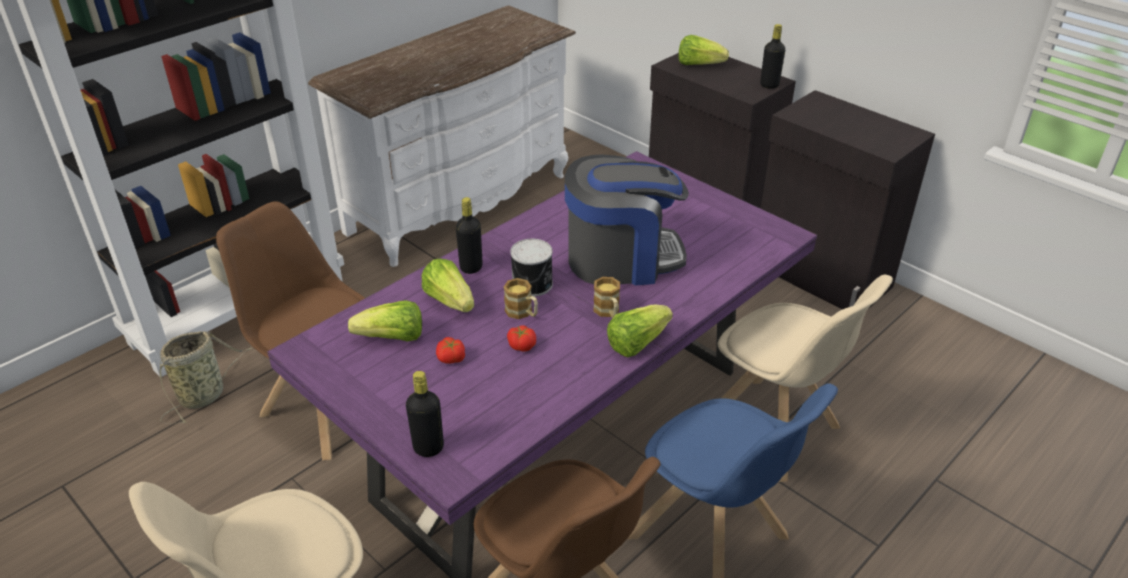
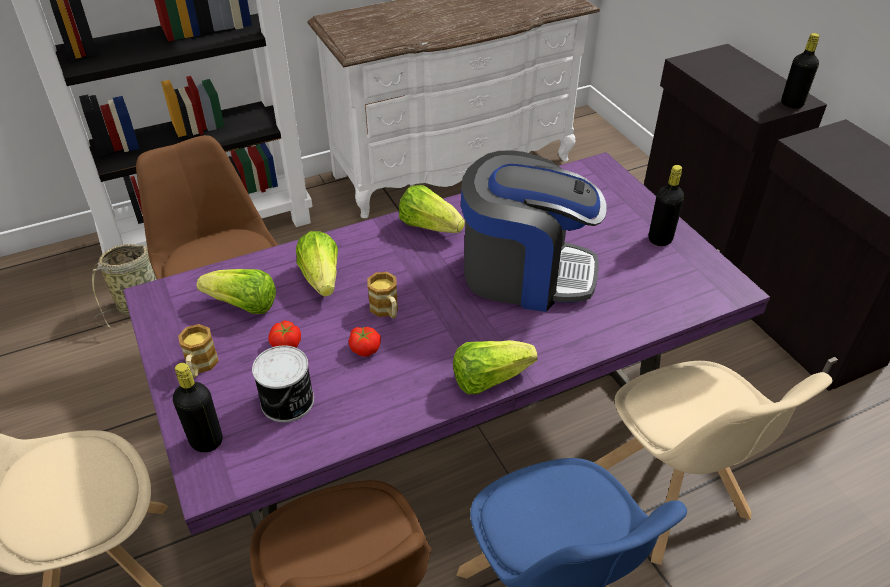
camera: 20 degrees right, 5 degrees up
black bottle [456,197,483,274] -> black bottle moved to [649,165,684,246]
can [510,239,553,297] -> can moved to [252,345,314,422]
mug [593,277,620,318] -> mug moved to [178,324,219,378]
lettuce [678,35,729,65] -> lettuce moved to [399,185,465,233]

